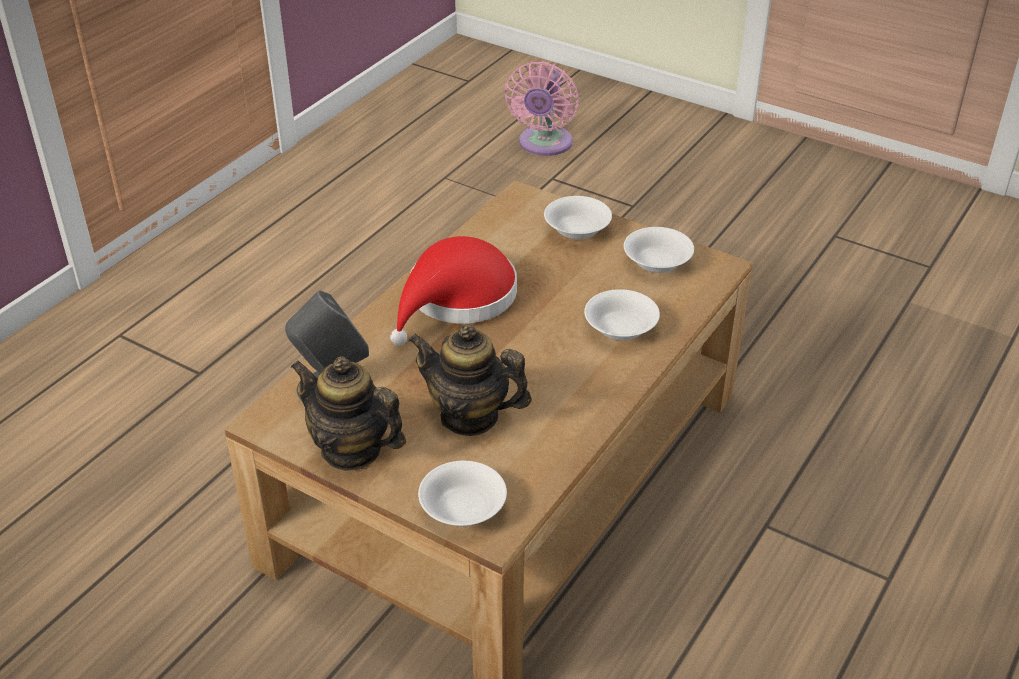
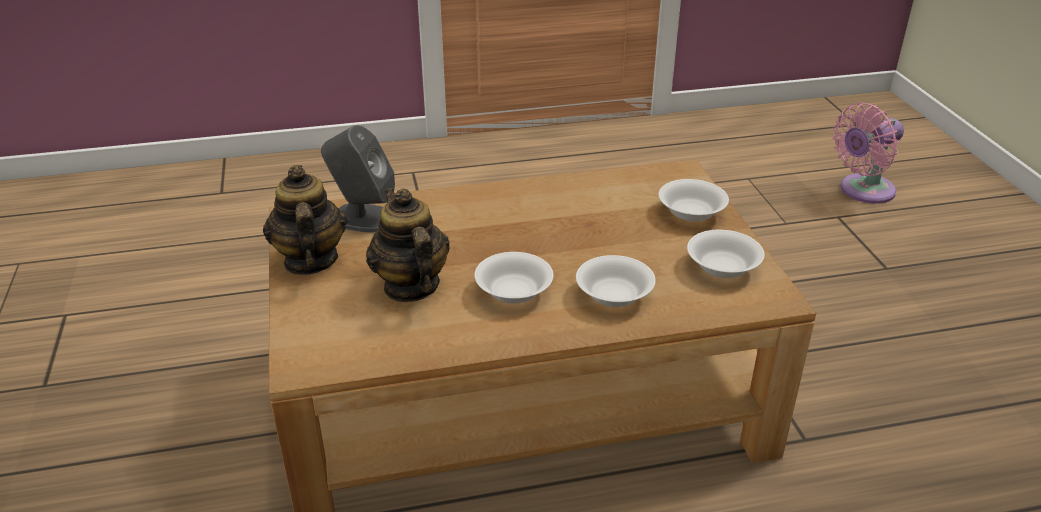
camera: 45 degrees right, 5 degrees down
red hat [390,236,517,346] -> none
white bowl [418,461,507,526] -> white bowl moved to [474,252,554,304]

